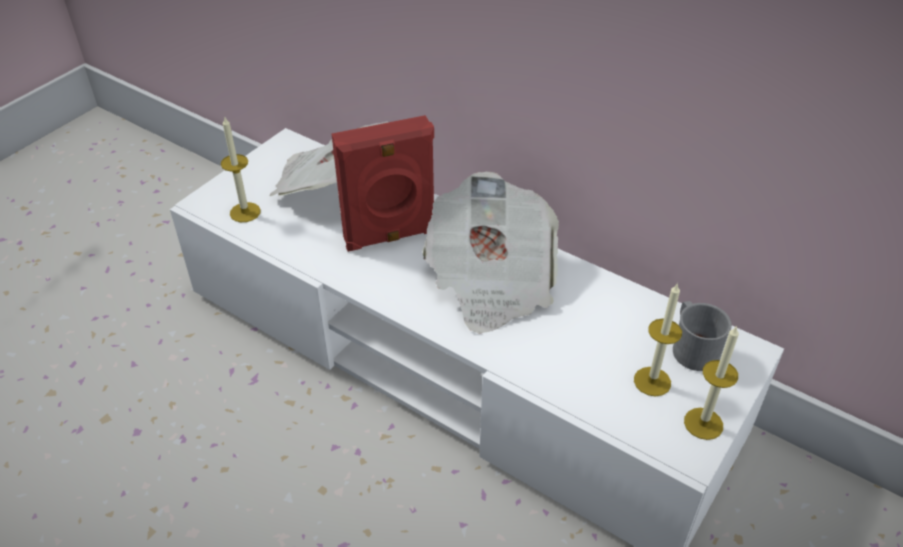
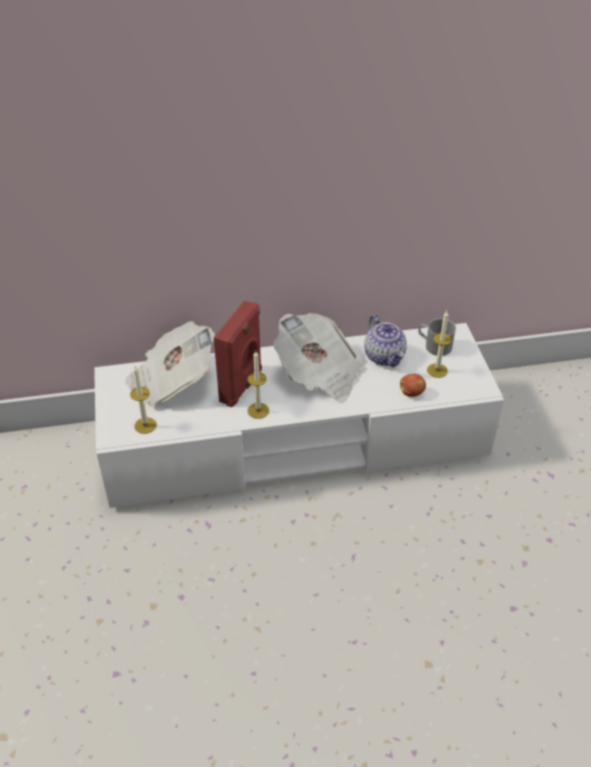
camera: 45 degrees left, 0 degrees up
candle [684,326,739,440] -> candle moved to [247,351,269,419]
none -> teapot [364,315,407,367]
none -> apple [400,374,426,397]

